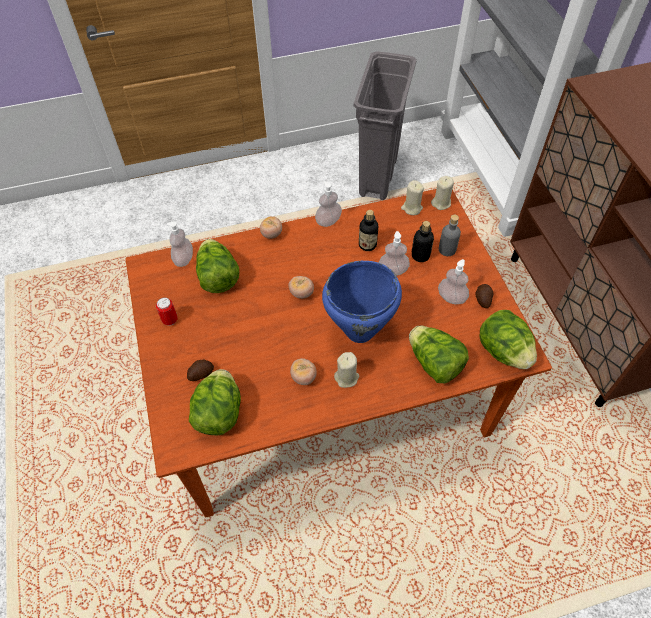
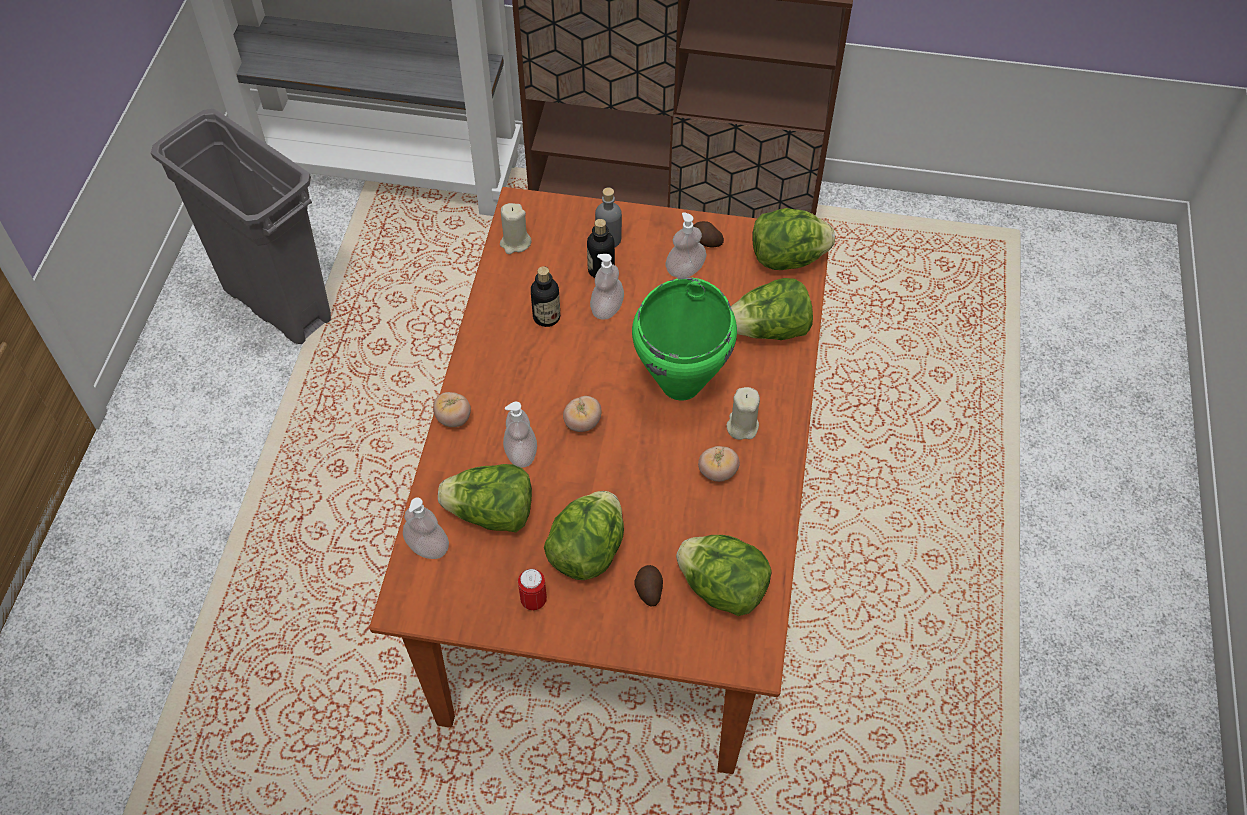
camera: 65 degrees left, 0 degrees up
soap dispenser [315,182,342,227] -> soap dispenser moved to [503,402,537,468]
blue cooking pot [322,261,402,343] -> green cooking pot [632,277,737,400]
beige candle [431,176,454,210] -> none
none -> lettuce [544,491,624,580]

